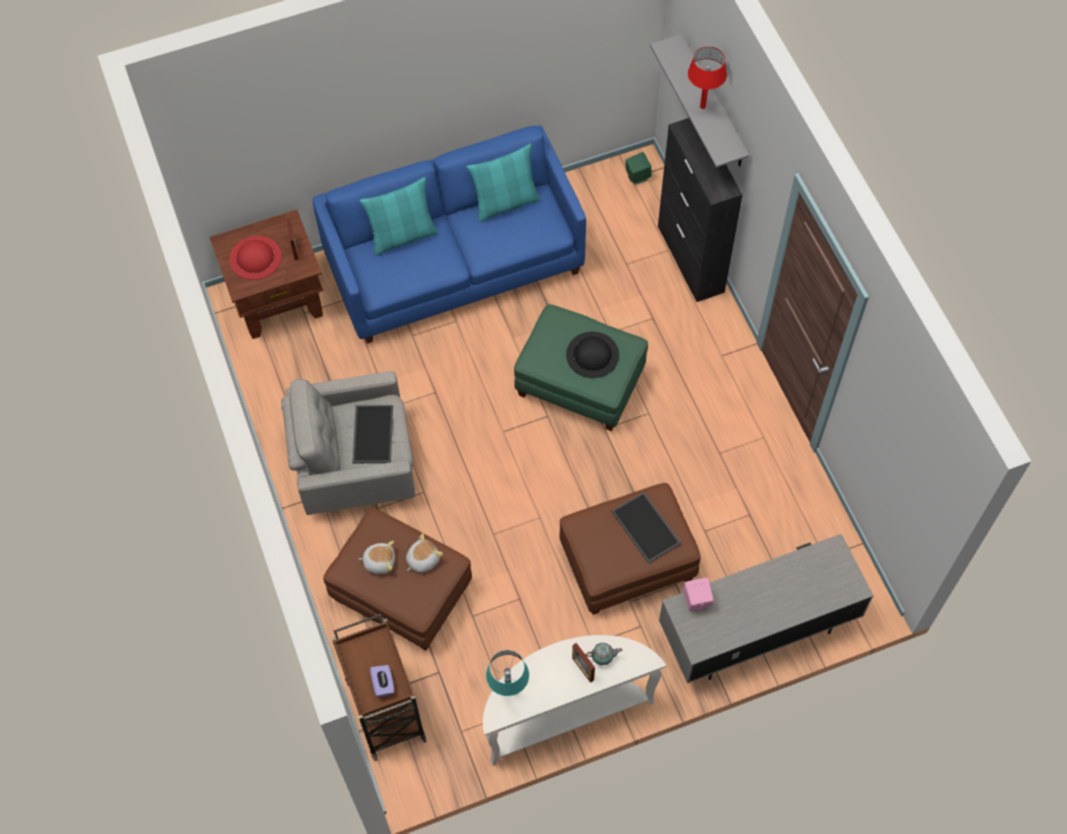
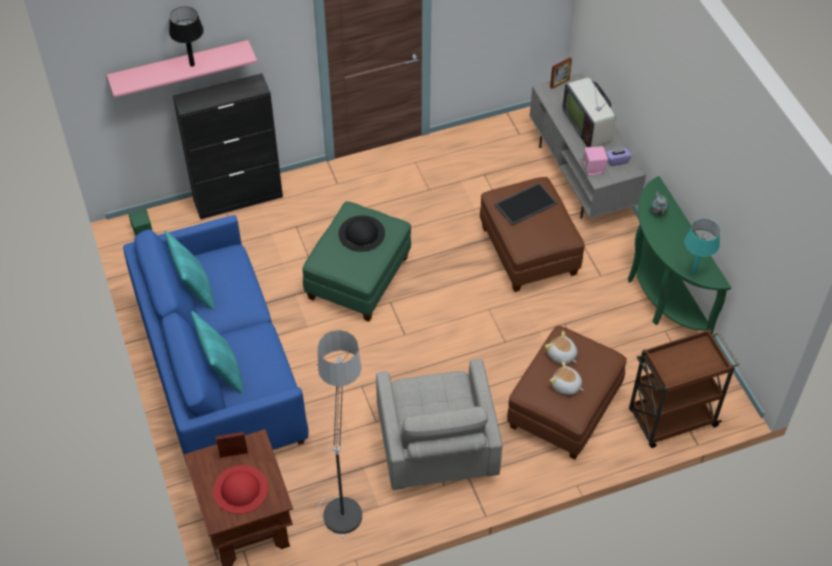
camera: 90 degrees left, 10 degrees down
tray [352,405,393,463] -> none
plush toy [359,541,395,574] -> plush toy turned 60 degrees counterclockwise [550,361,584,395]
purple tissue box [370,665,394,697] -> purple tissue box moved to [606,146,632,166]
white console table [483,635,666,766] -> green console table [628,176,731,334]
picture frame [572,643,595,683] -> picture frame moved to [550,58,572,89]
grey shelf [650,34,749,168] -> pink shelf [107,40,257,97]
red table lamp [688,47,727,109] -> black table lamp [169,7,204,67]
none -> floor lamp [317,330,362,538]
none -> television [562,78,615,147]

